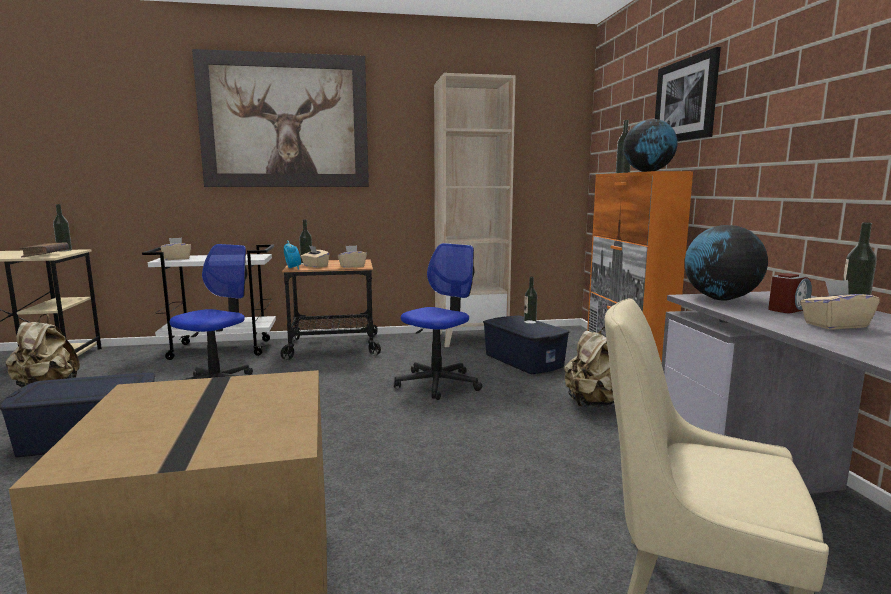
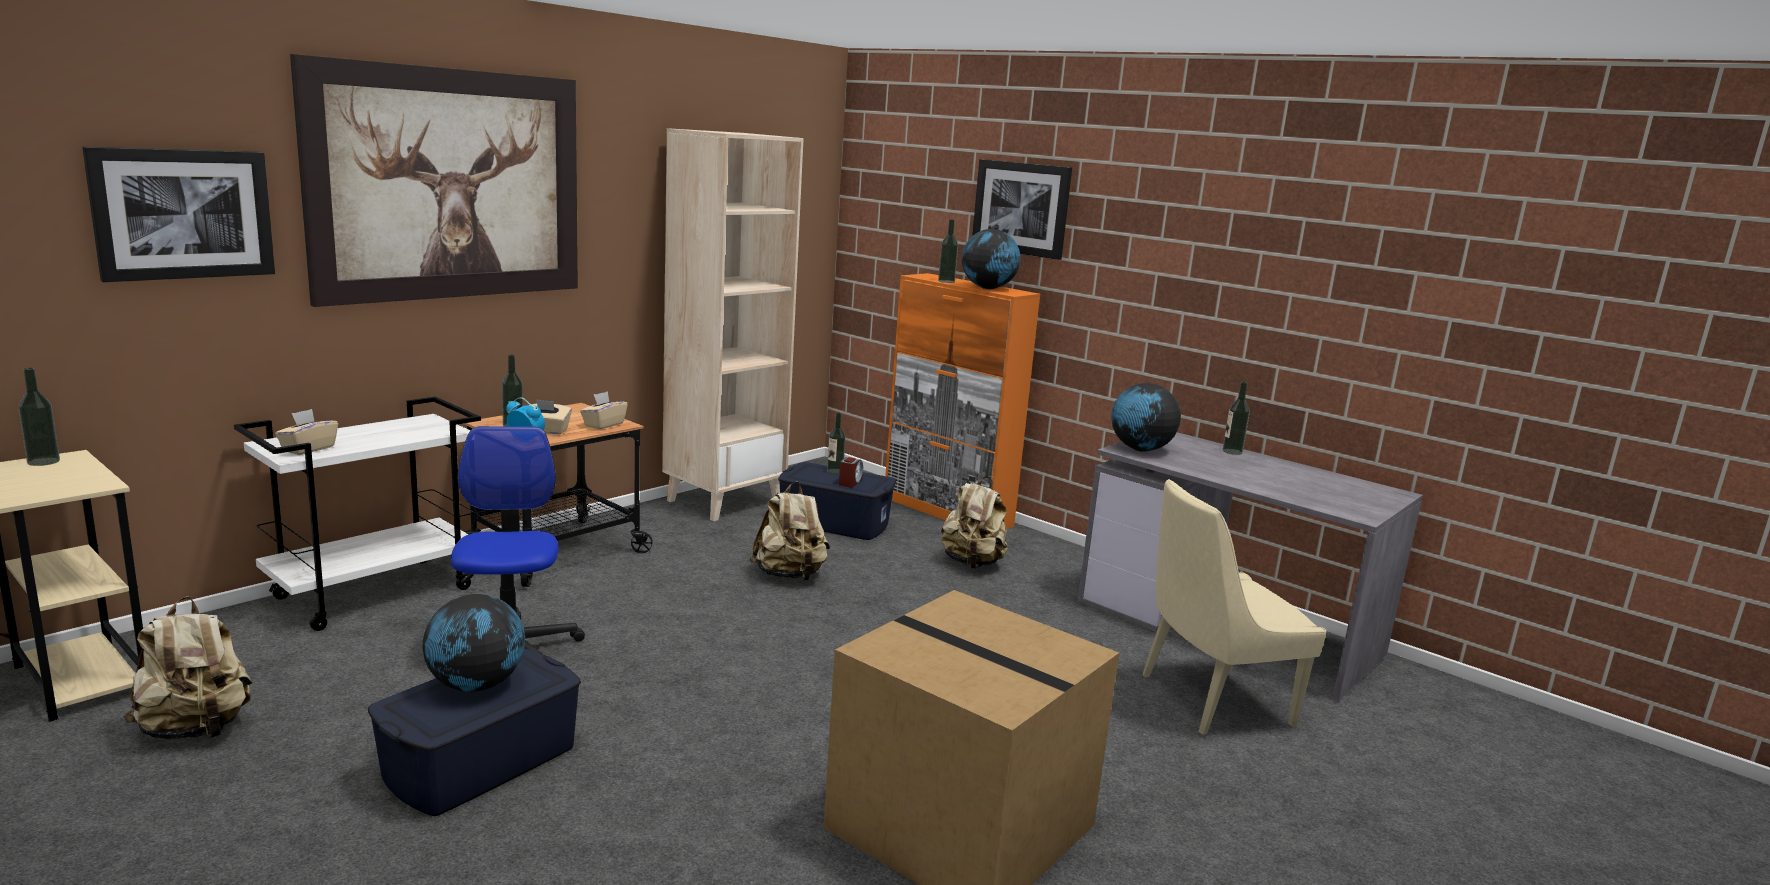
camera: 40 degrees left, 5 degrees up
brown book [19,243,69,257] -> none
office chair [394,243,482,400] -> beige backpack [750,481,830,581]
alarm clock [768,273,812,313] -> alarm clock moved to [839,457,863,487]
beige tissue box [800,280,880,329] -> none
none -> picture [82,147,275,282]
none -> globe [422,594,525,692]

